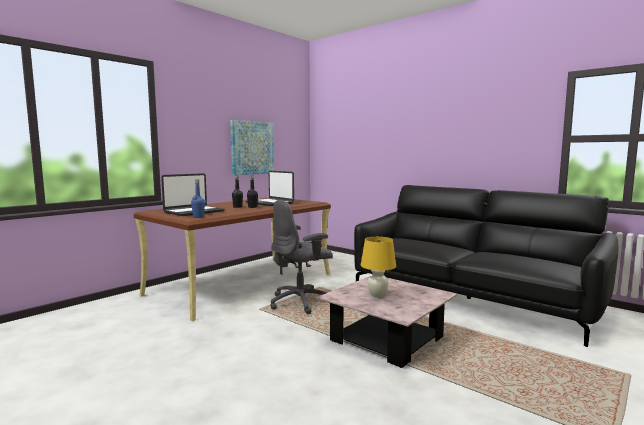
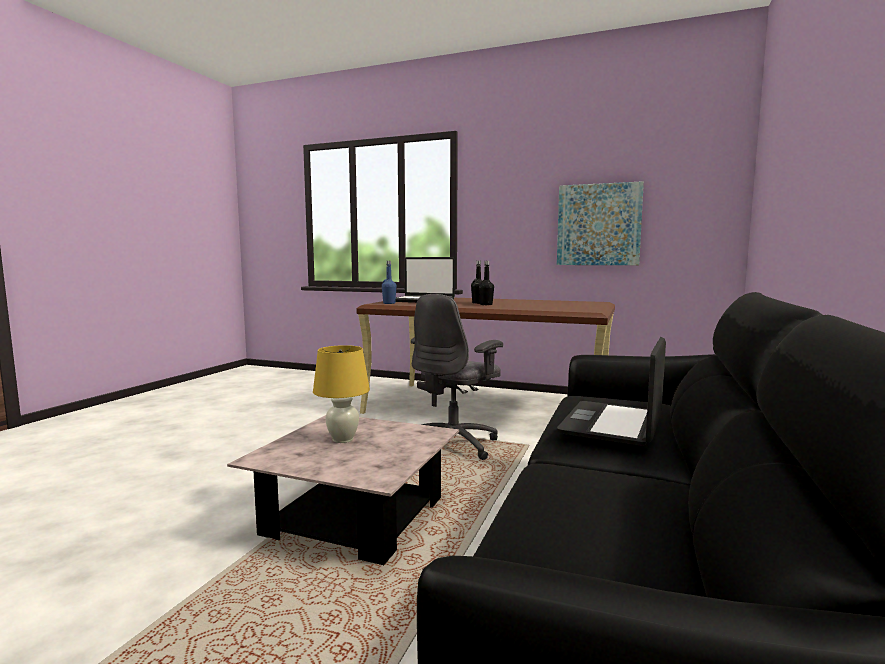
camera: 70 degrees right, 0 degrees up
laptop [246,171,294,206] -> laptop moved to [557,337,666,446]
grey office chair [271,200,333,314] -> grey office chair turned 90 degrees counterclockwise [411,294,503,460]

